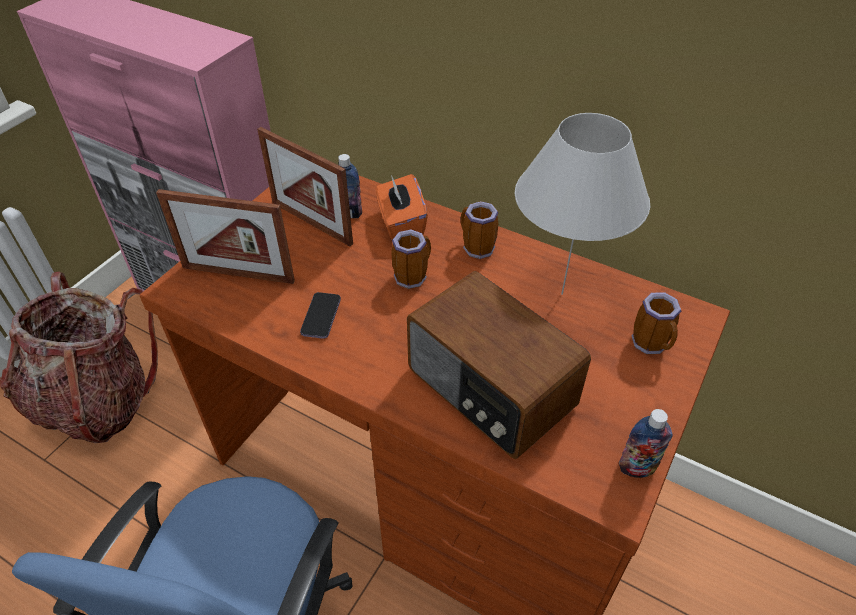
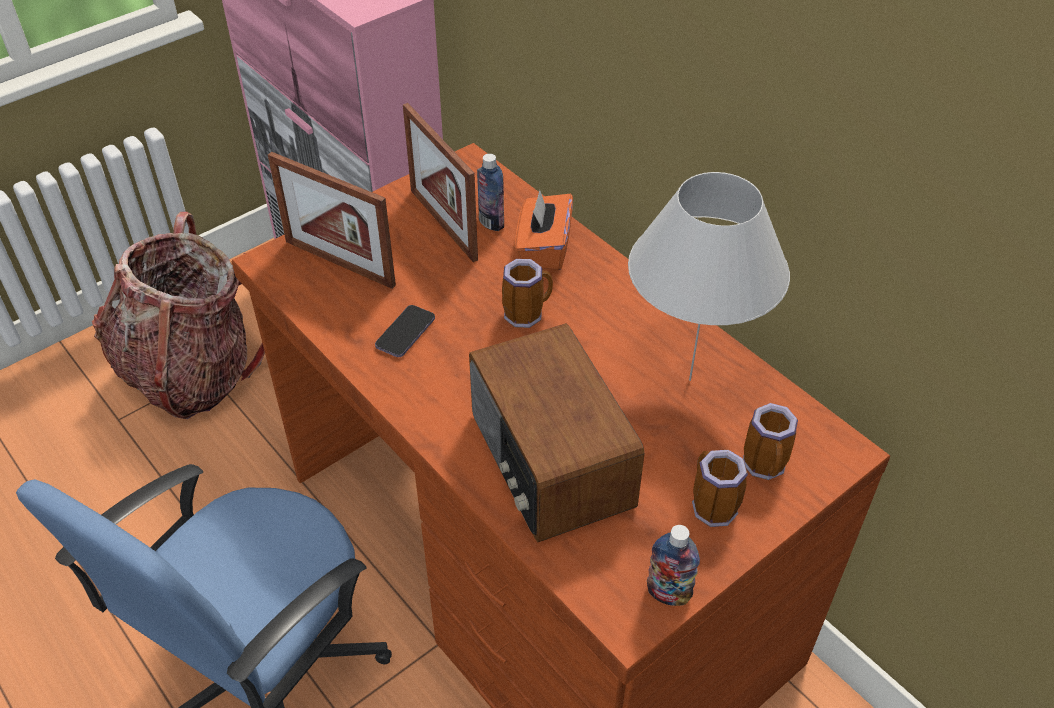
camera: 20 degrees right, 0 degrees up
mug [461,201,498,259] -> mug moved to [692,450,748,527]

